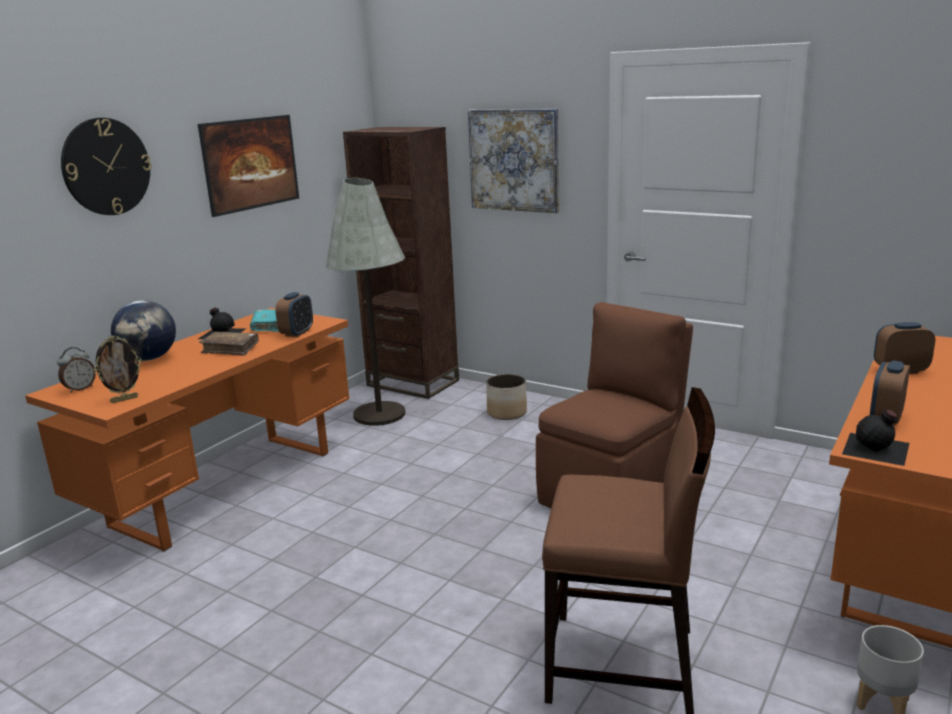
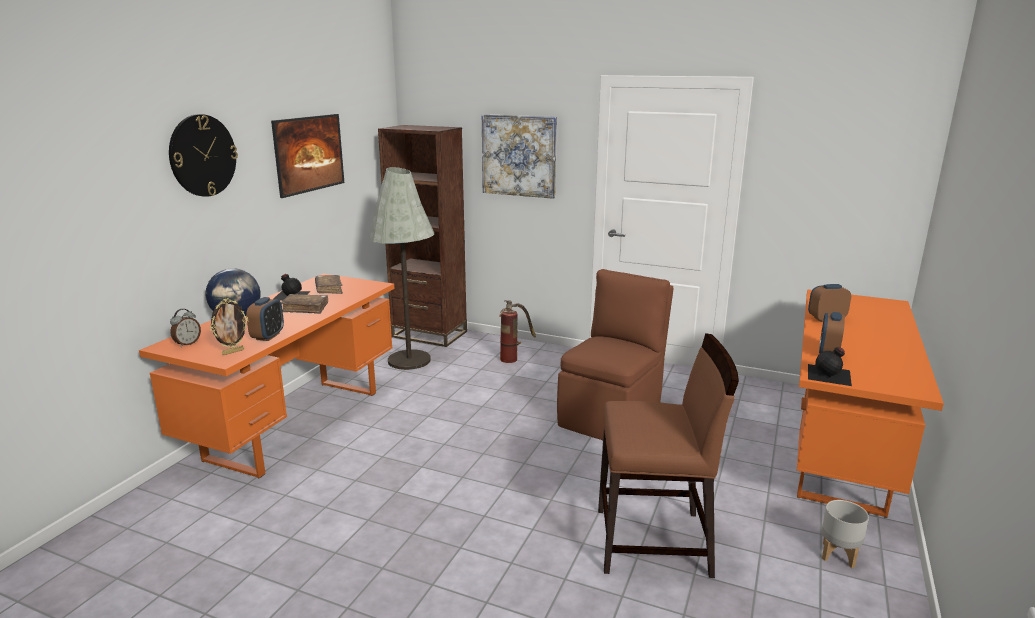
camera: 10 degrees left, 0 degrees up
turquoise book [250,309,279,332] -> brown book [315,275,343,294]
alarm clock [275,292,313,337] -> alarm clock moved to [246,297,284,341]
planter [486,374,527,420] -> fire extinguisher [499,300,536,363]

